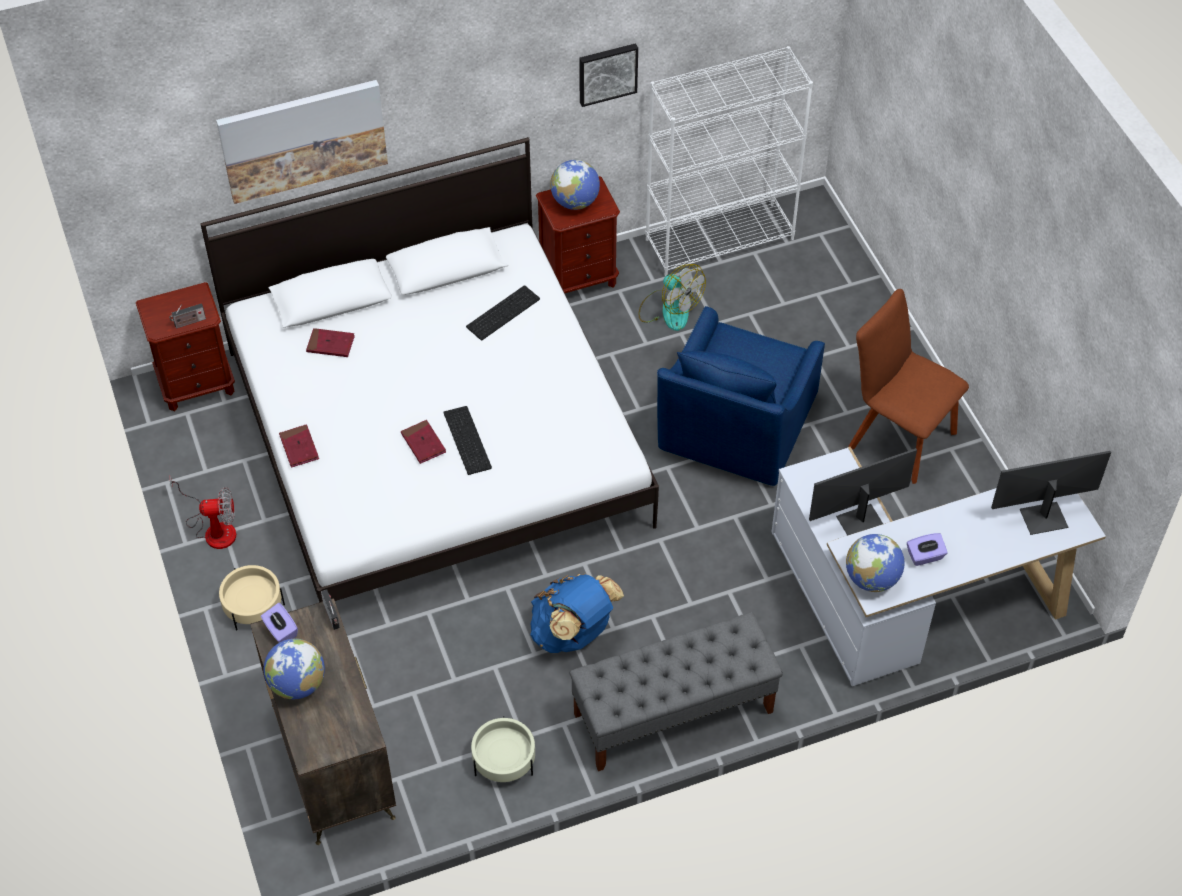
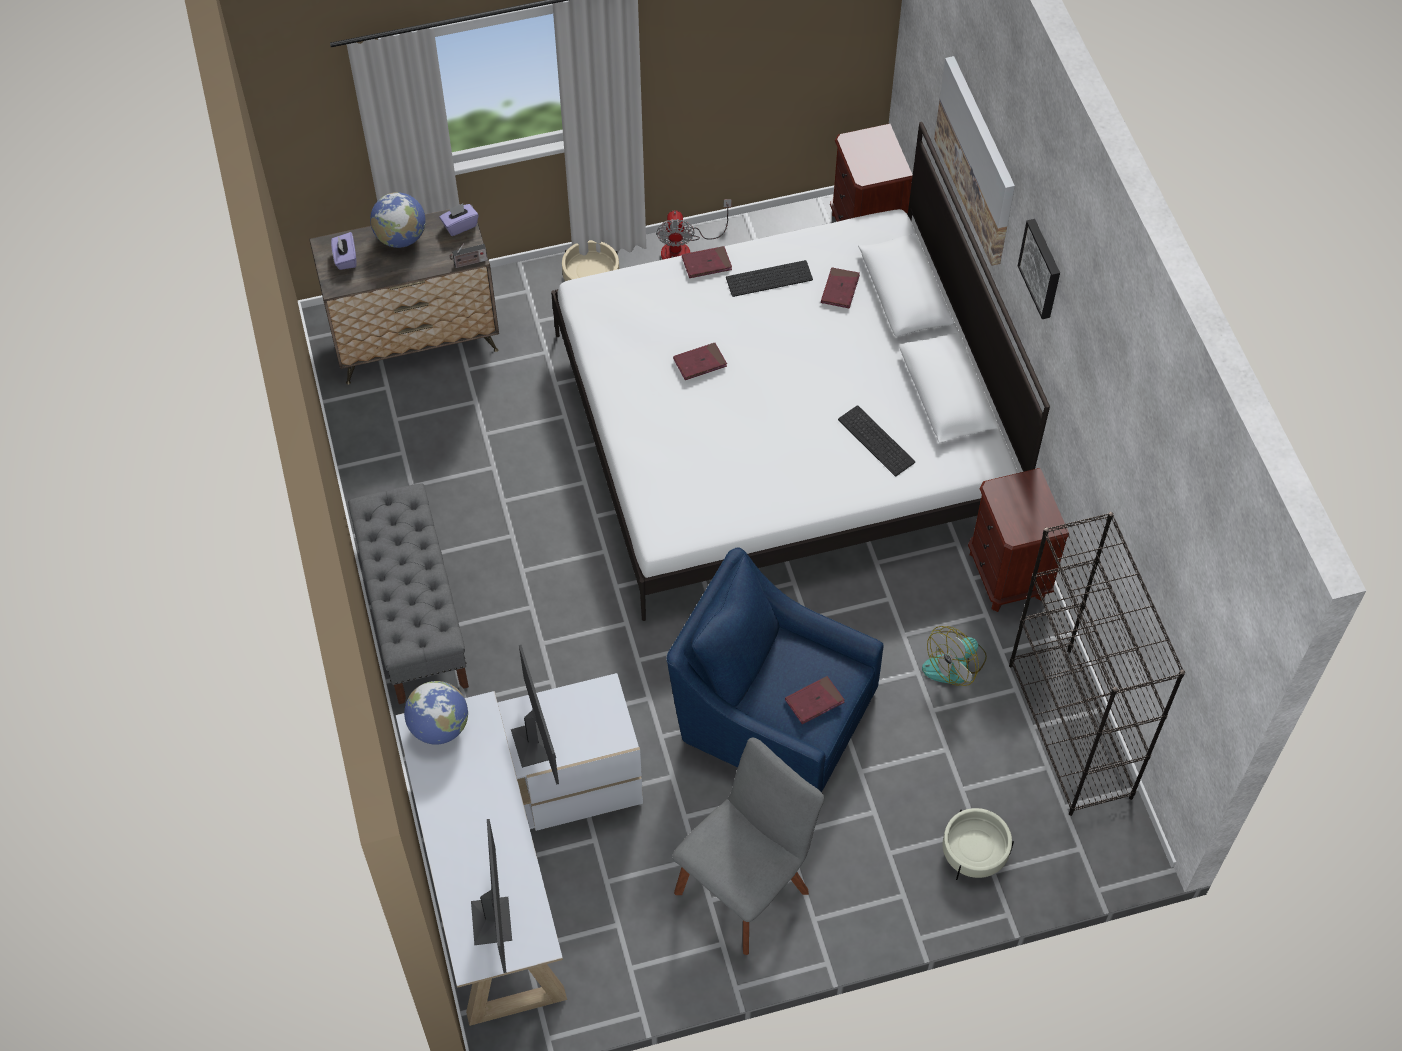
camera: 95 degrees right, 5 degrees up
radio [169,303,206,329] -> none
keyboard [443,406,492,475] -> keyboard moved to [726,260,813,297]
beige planter [471,716,535,782] -> beige planter moved to [943,808,1014,880]
blue backpack [530,574,624,653] -> none
globe [550,160,600,210] -> none
picture [579,43,638,107] -> picture moved to [1018,219,1060,319]
white bookcase [645,46,813,276] -> black bookcase [1009,512,1185,816]
brown chair [849,289,969,484] -> grey chair [672,738,824,955]
purple tissue box [907,533,948,566] -> purple tissue box moved to [331,232,356,270]
none -> red book [785,676,844,724]

